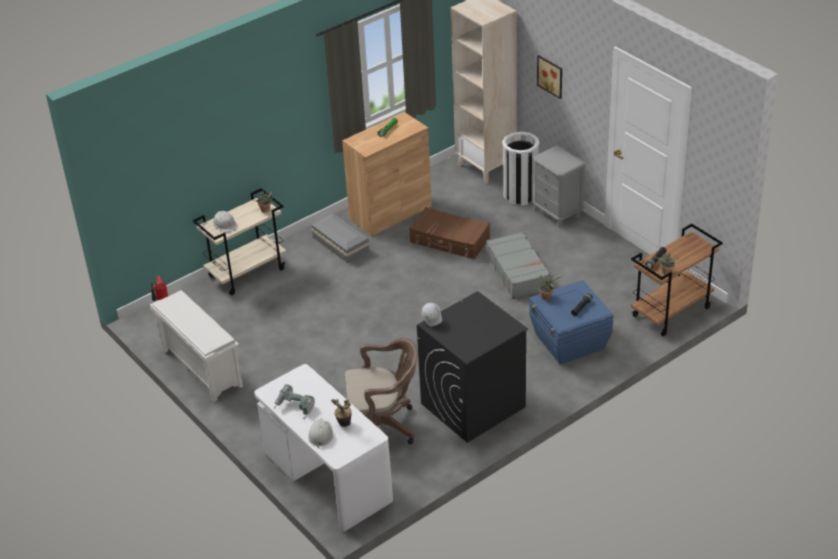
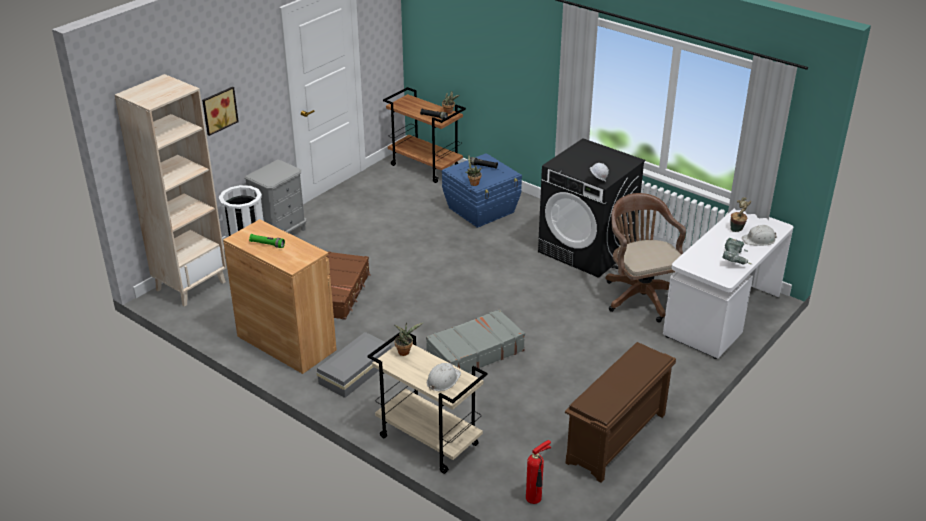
camera: 105 degrees left, 5 degrees down
white shoe rack [150,290,243,402] -> brown shoe rack [565,342,676,483]
grey suitcase [486,232,550,298] -> grey suitcase moved to [426,309,525,373]

